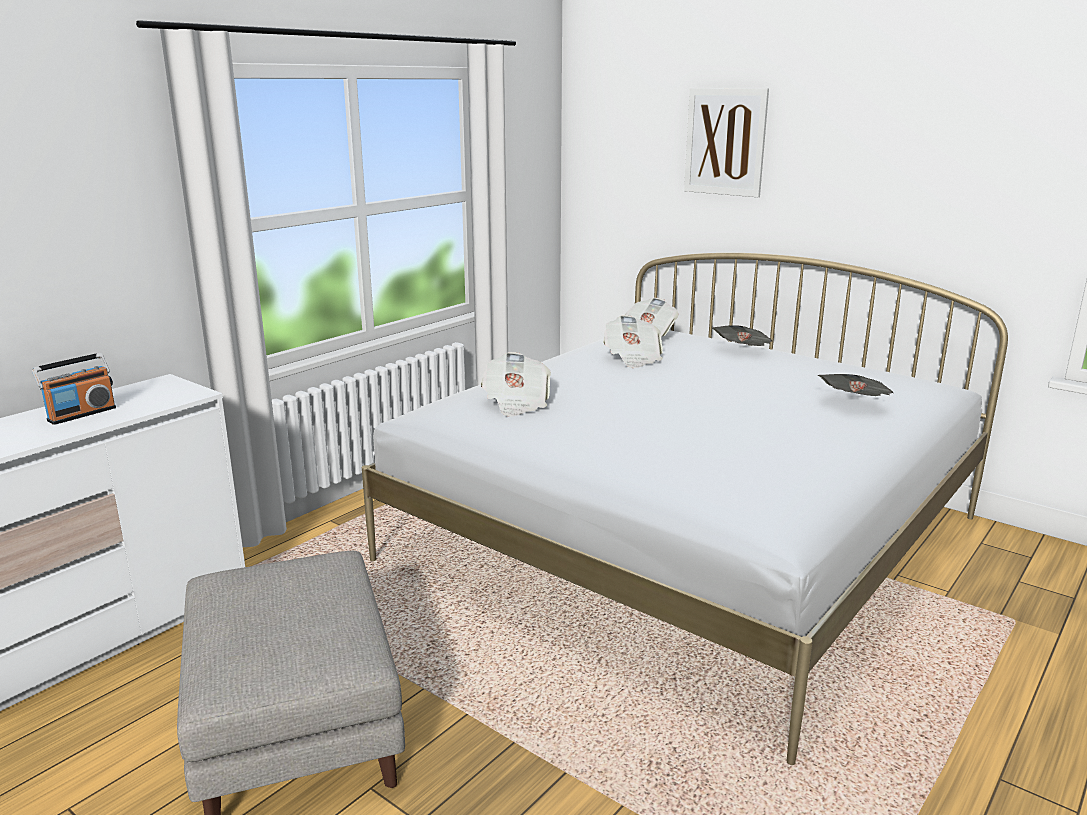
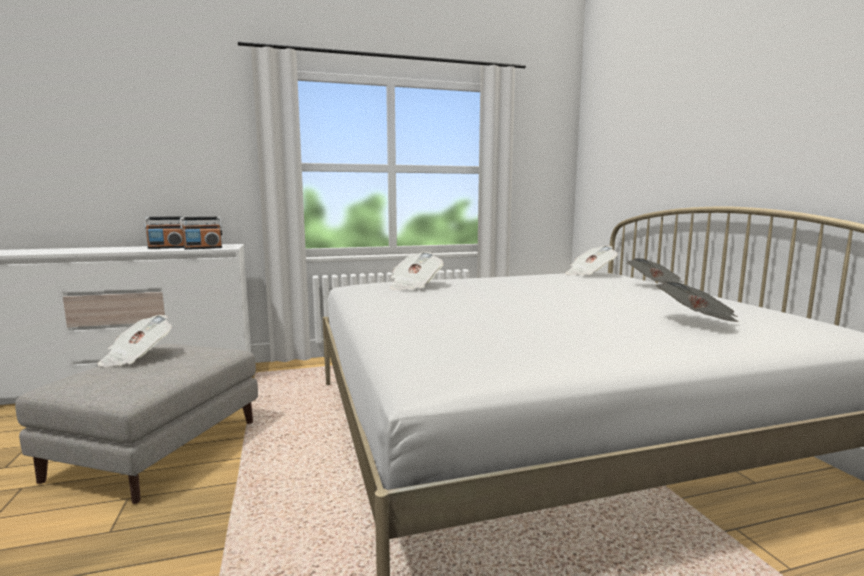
camera: 35 degrees right, 10 degrees down
newspaper [603,315,663,368] -> newspaper moved to [97,315,172,367]
picture [684,88,769,197] -> none
none -> radio [180,217,222,250]

